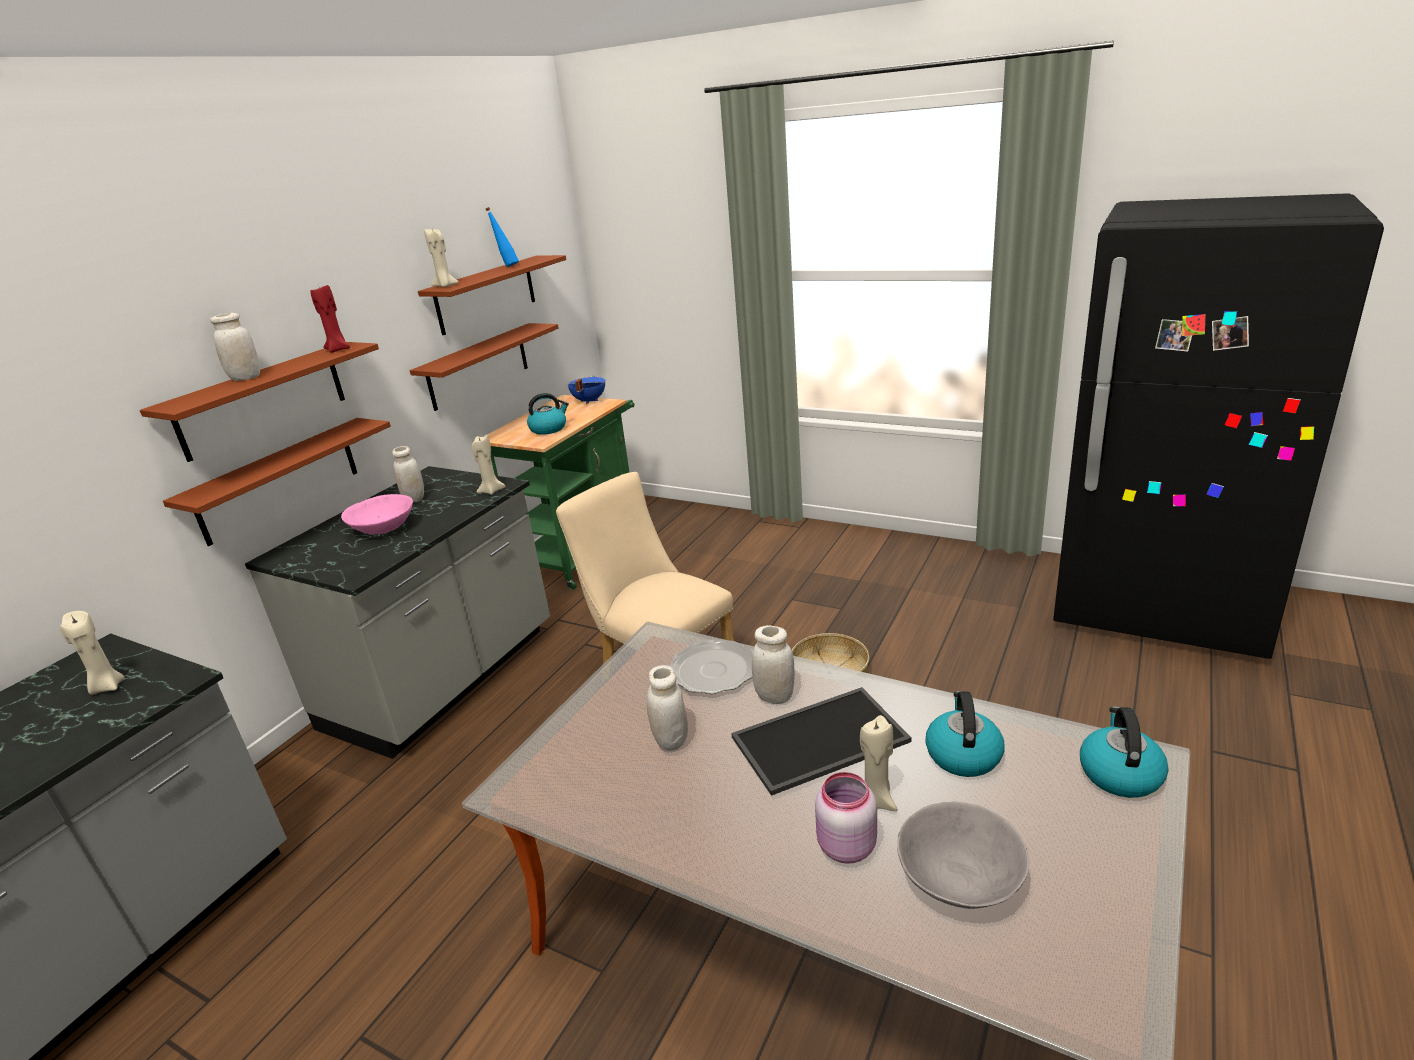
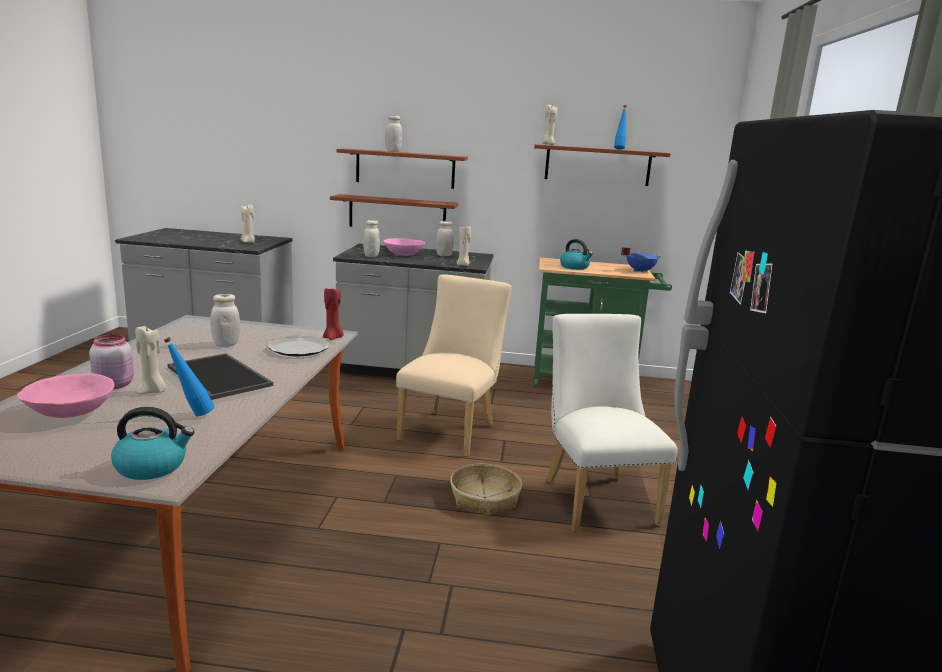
camera: 65 degrees right, 10 degrees down
red candle [310,284,350,353] -> red candle moved to [323,286,343,340]
brown shelf [410,323,559,411] -> none
white jar [752,625,795,704] -> white jar moved to [363,220,380,257]
grey bowl [898,801,1029,909] -> pink bowl [17,373,115,418]
kettle [925,691,1005,777] -> blue bottle [164,337,215,416]
none -> white chair [546,314,678,532]

